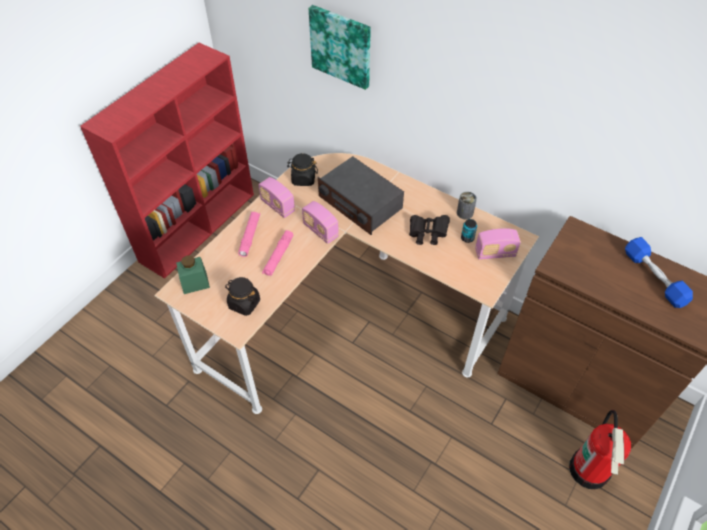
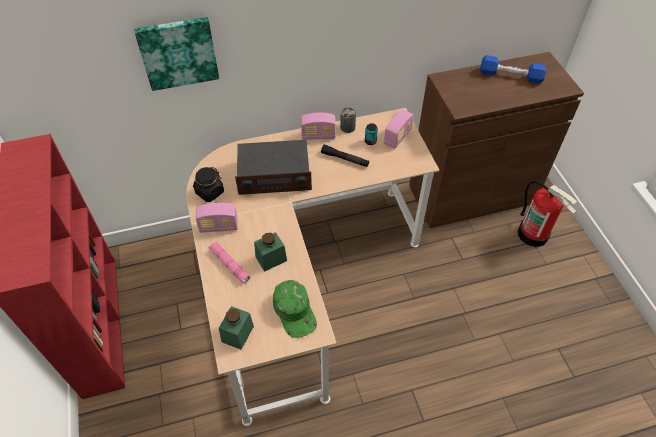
camera: 50 degrees left, 0 degrees up
black jar [225,277,260,316] -> green cap [273,280,317,338]
pink flashlight [262,230,293,276] -> green jar [254,232,287,272]
radio [302,201,339,244] -> radio moved to [301,113,336,140]
black binoculars [409,215,450,245] -> black flashlight [321,144,369,167]

